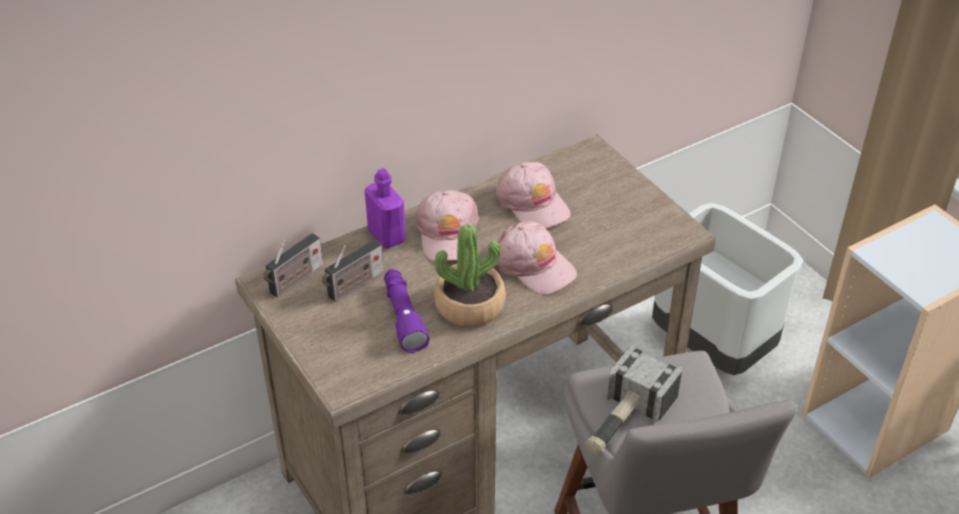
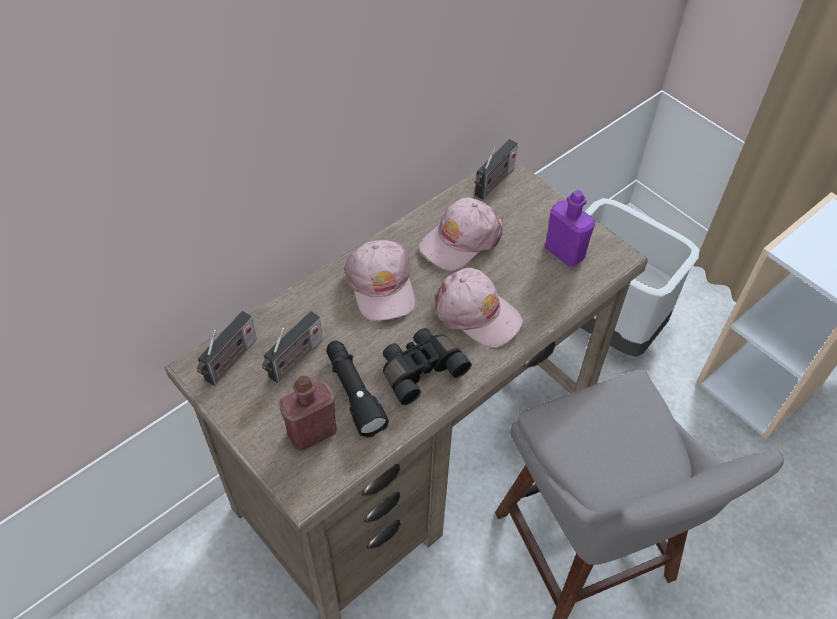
camera: 10 degrees left, 10 degrees up
purple bottle [365,168,406,249] -> purple bottle moved to [545,190,595,267]
purple flashlight [384,269,429,353] -> black flashlight [327,341,389,438]
potted plant [434,224,506,327] -> black binoculars [383,328,472,405]
pink cap [495,162,571,229] -> pink cap turned 90 degrees clockwise [419,197,503,271]
hammer [585,344,682,455] -> none
none -> red bottle [279,376,336,451]
none -> radio [475,139,518,200]

